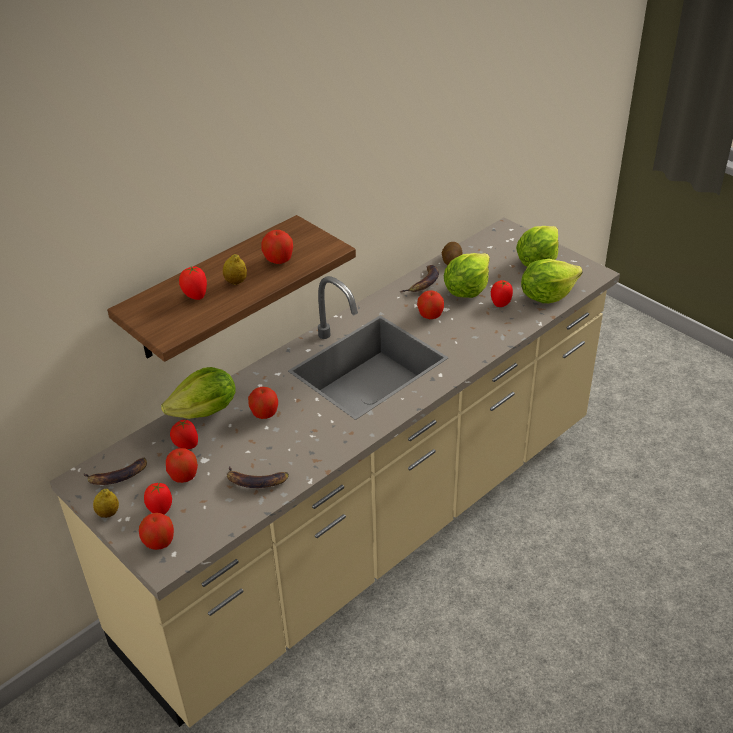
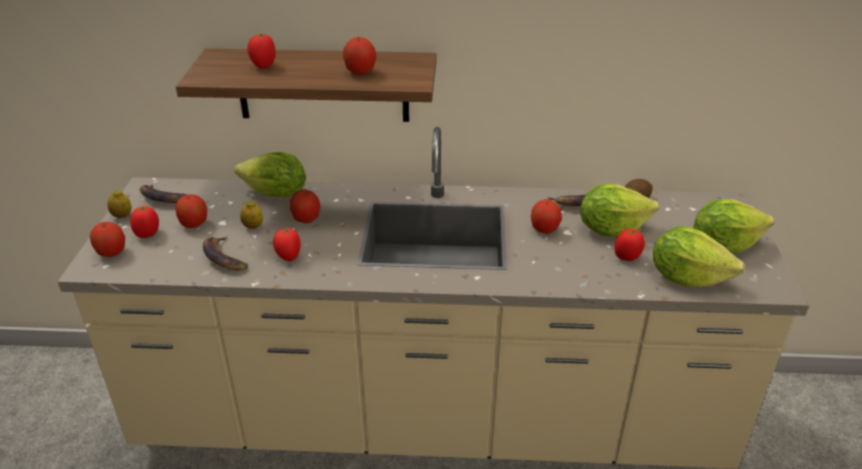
camera: 45 degrees right, 5 degrees down
tomato [170,420,198,449] -> tomato moved to [273,227,301,261]
lemon [223,254,247,285] -> lemon moved to [240,201,263,229]

